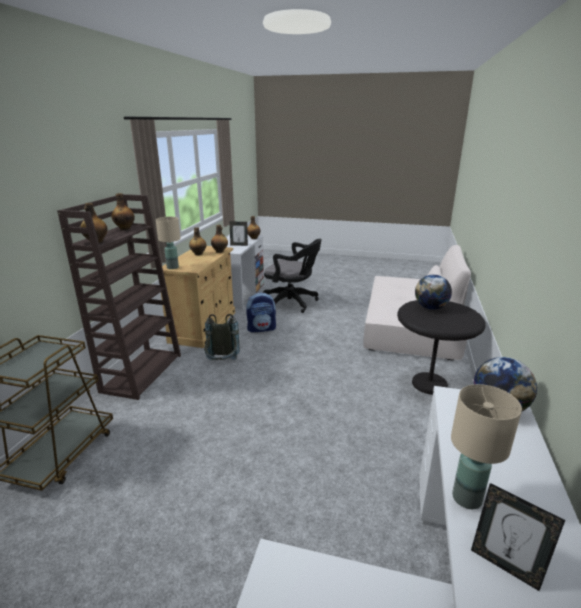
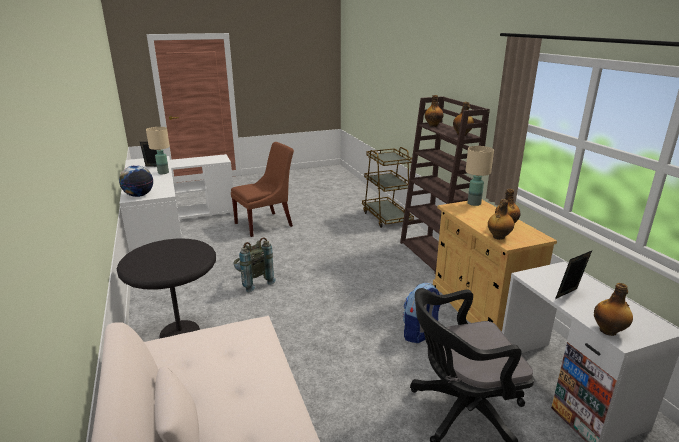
camera: 145 degrees right, 0 degrees up
grey backpack [204,314,240,360] -> grey backpack moved to [233,237,276,292]
globe [415,275,452,310] -> none
none -> brown chair [231,142,294,237]

